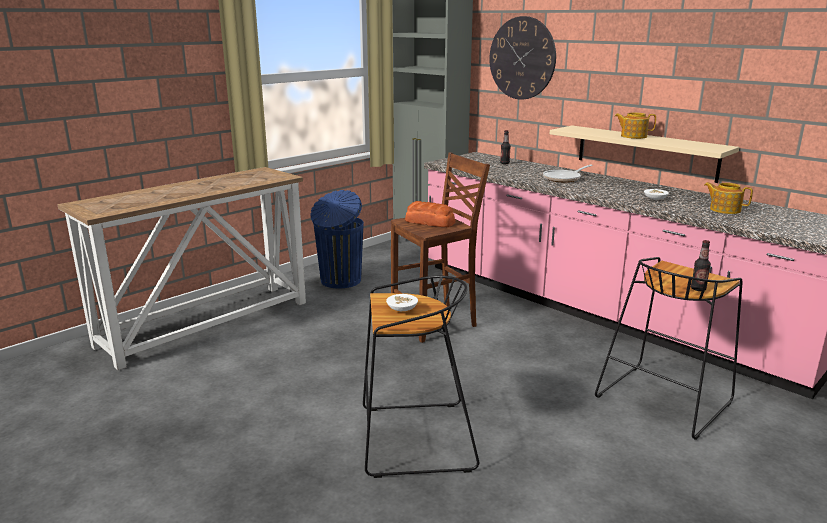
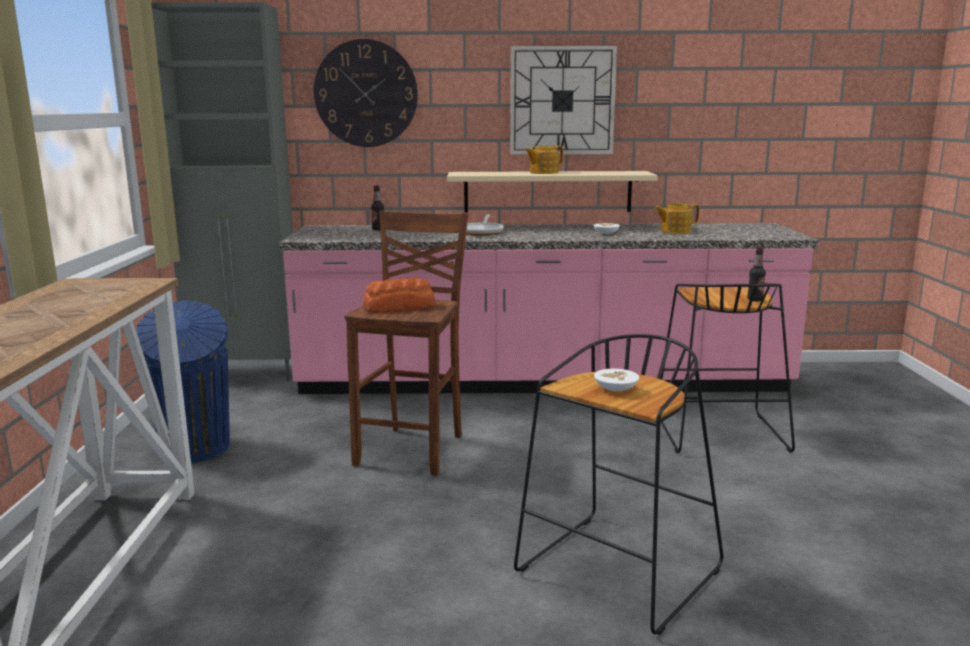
camera: 45 degrees left, 5 degrees down
none -> wall clock [510,46,617,155]

